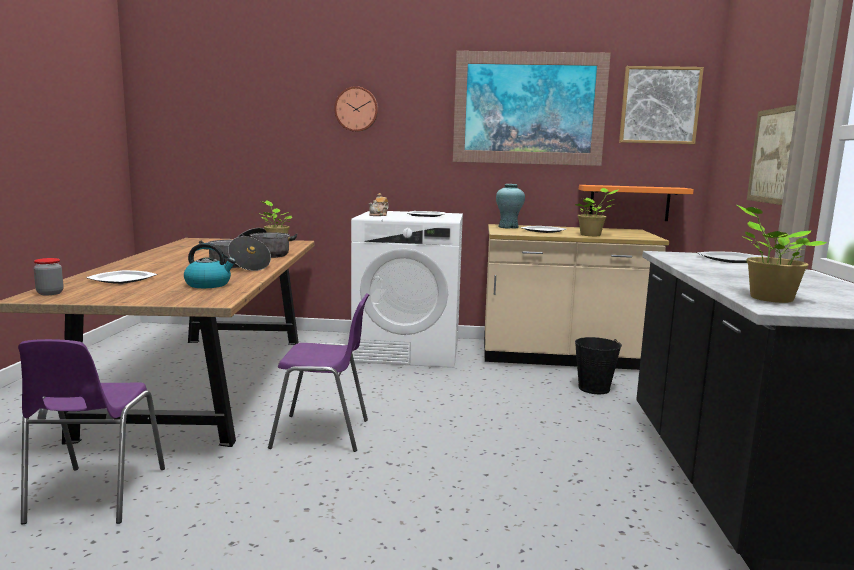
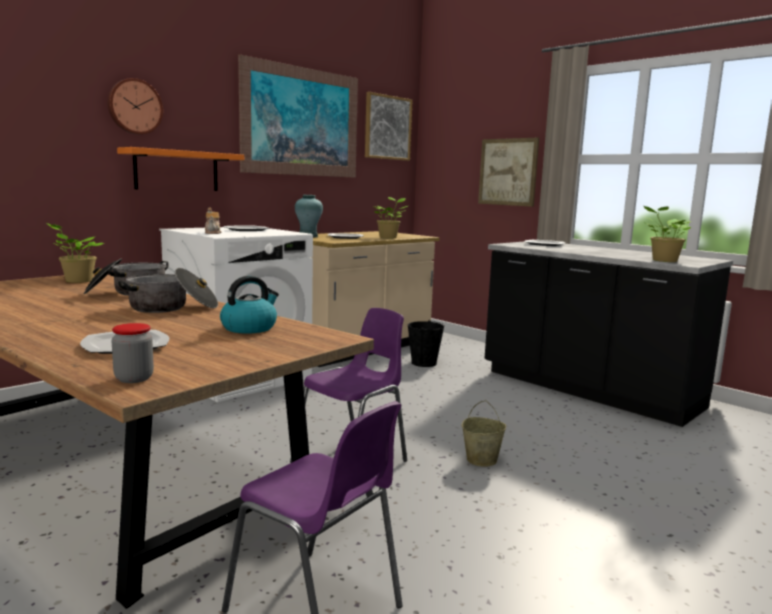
camera: 50 degrees left, 0 degrees up
orange shelf [579,185,694,221] -> orange shelf moved to [117,147,244,191]
none -> beige bucket [461,400,506,467]

